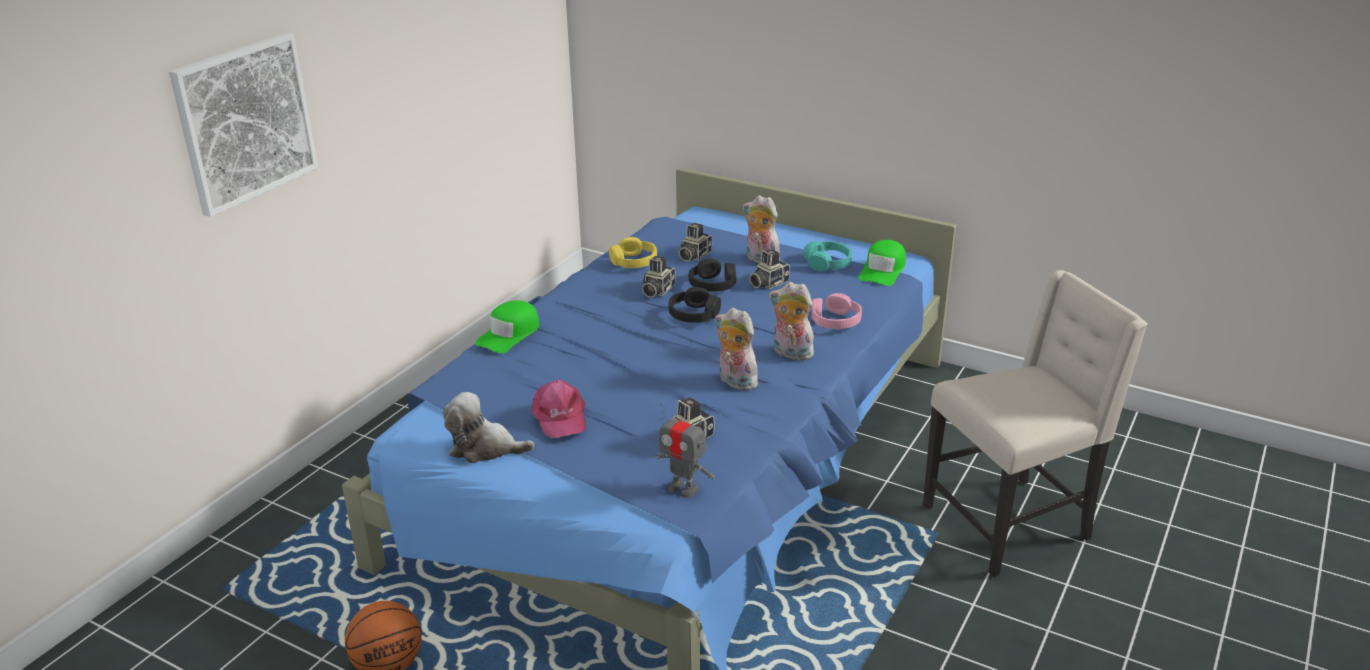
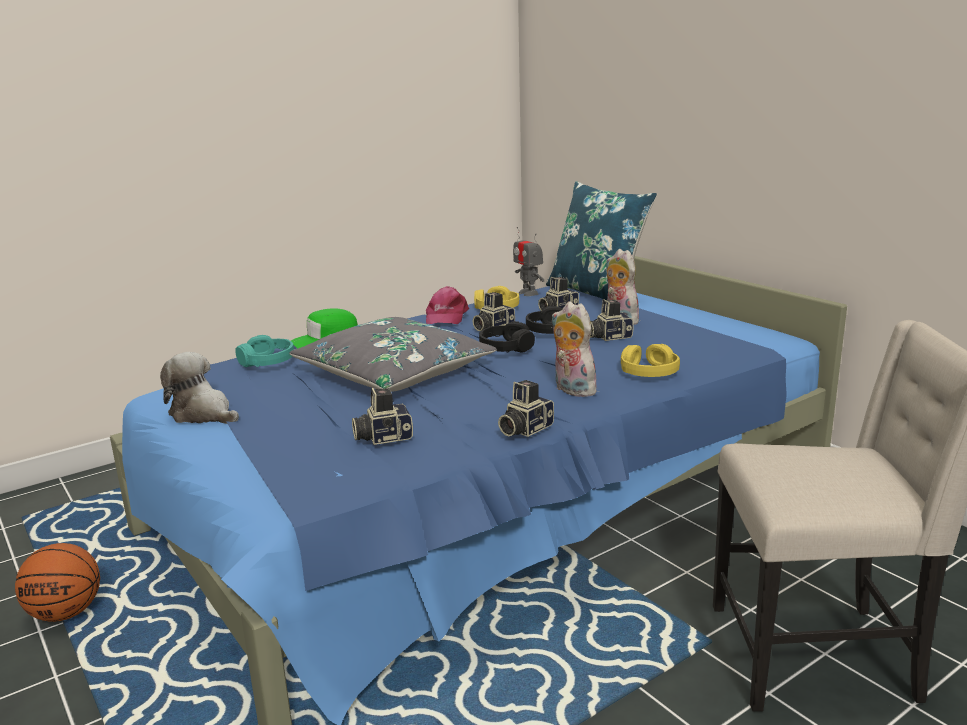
camera: 25 degrees right, 10 degrees down
picture [169,33,318,217] -> none
pink cap [532,380,586,438] -> pink cap moved to [426,286,469,324]
toy robot [654,403,715,498] -> toy robot moved to [513,227,544,296]
plush toy [715,308,758,390] -> none
turquoise headphones [803,241,852,272] -> turquoise headphones moved to [235,335,294,367]
pink headphones [811,293,862,329] -> yellow headphones [621,344,680,377]
green cap [858,240,906,286] -> none
none -> grey pillow [289,317,497,392]
none -> camera [498,380,554,437]
none -> blue pillow [546,181,657,300]

